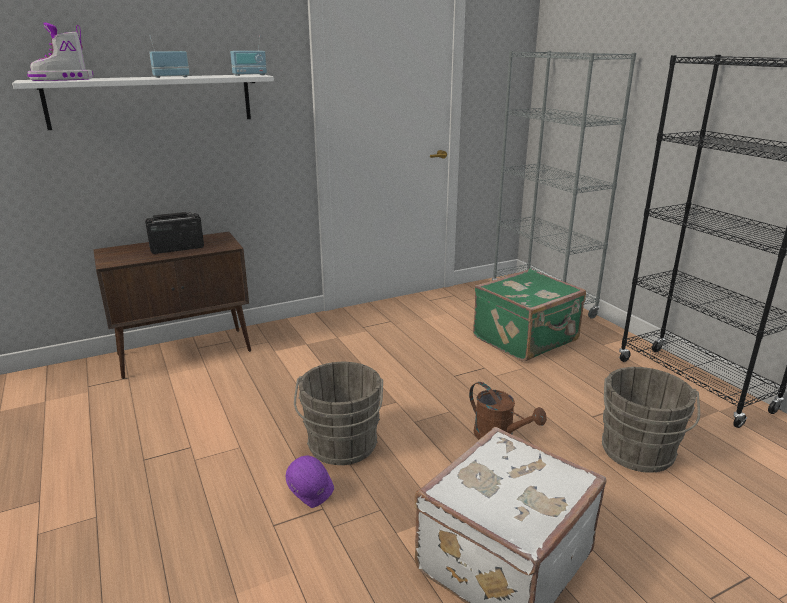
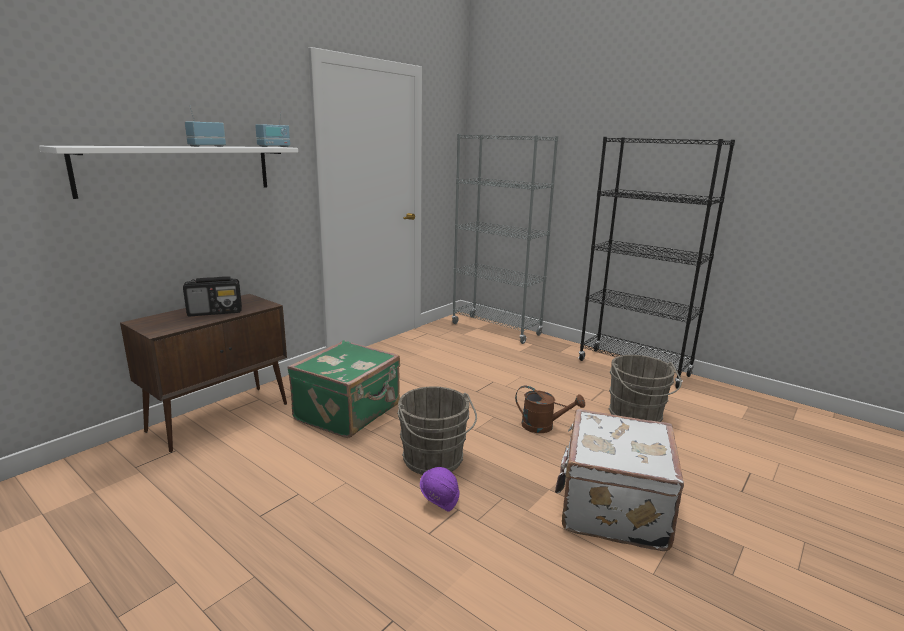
camera: 25 degrees left, 5 degrees down
boot [27,22,93,81] -> none
radio [145,212,204,254] -> radio turned 150 degrees counterclockwise [183,277,242,317]
green suitcase [473,268,586,361] -> green suitcase moved to [287,340,400,438]

